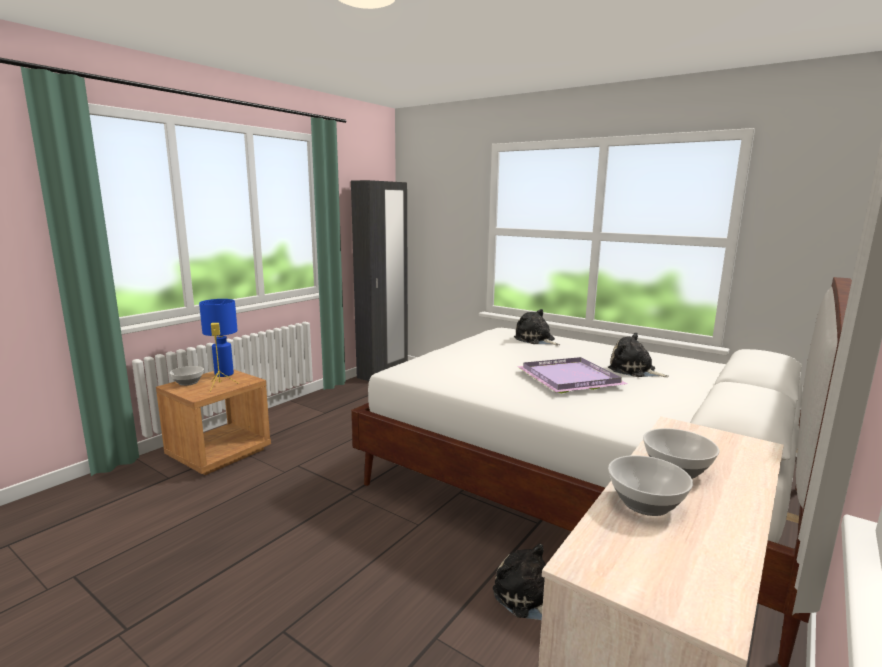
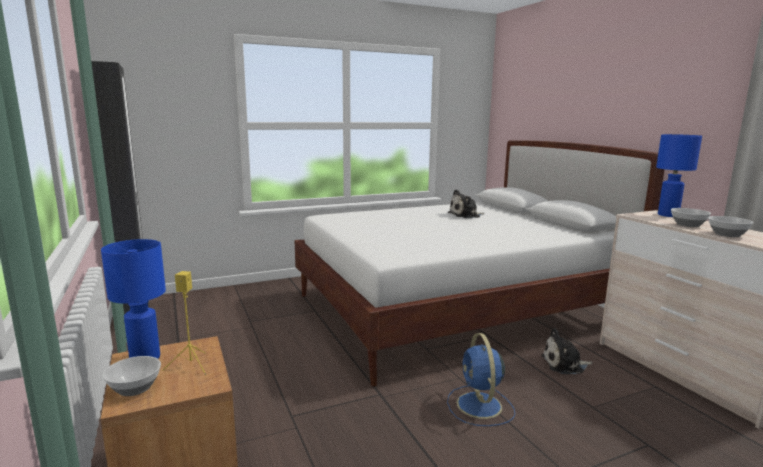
camera: 60 degrees left, 0 degrees up
plush toy [514,309,560,345] -> none
purple tray [517,357,628,393] -> none
none -> blue fan [447,333,515,426]
none -> blue table lamp [656,134,702,217]

